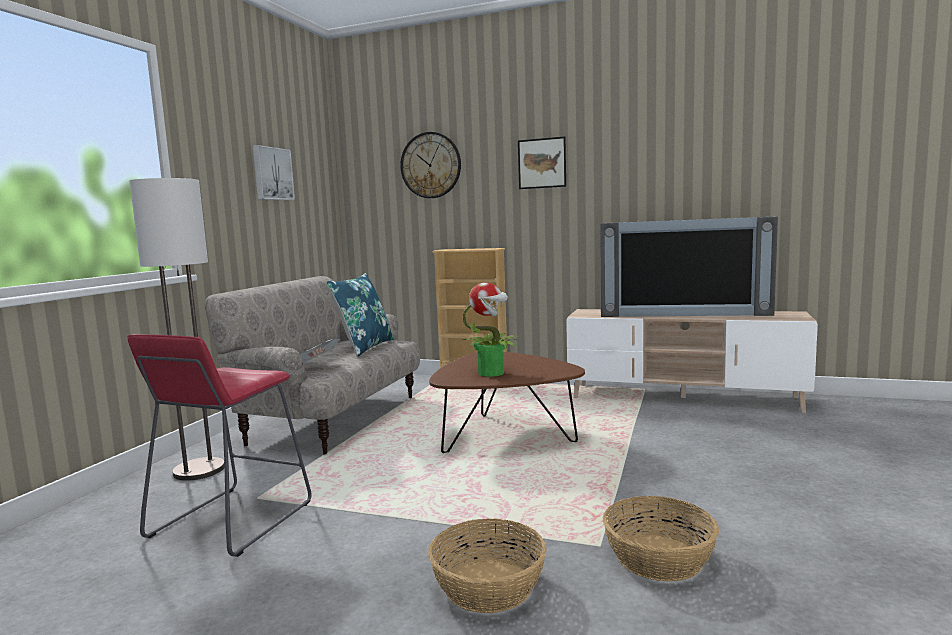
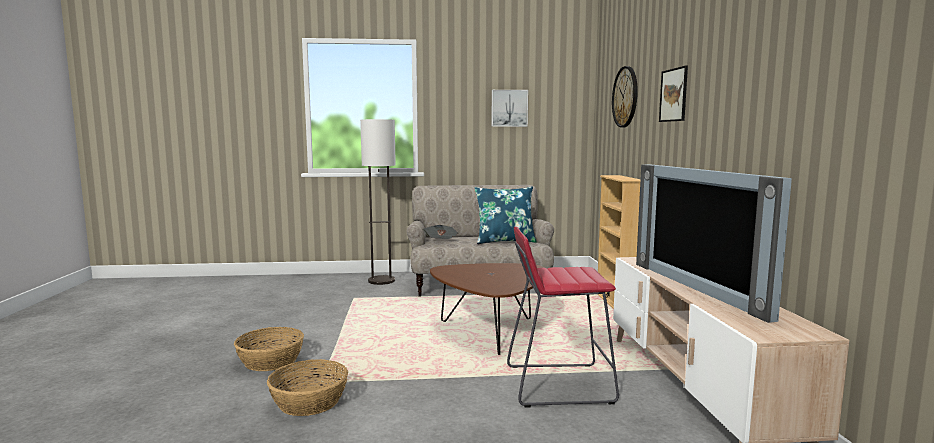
camera: 65 degrees right, 0 degrees up
red stool [127,334,311,557] -> red stool moved to [507,227,619,408]
potted plant [461,282,520,377] -> none

